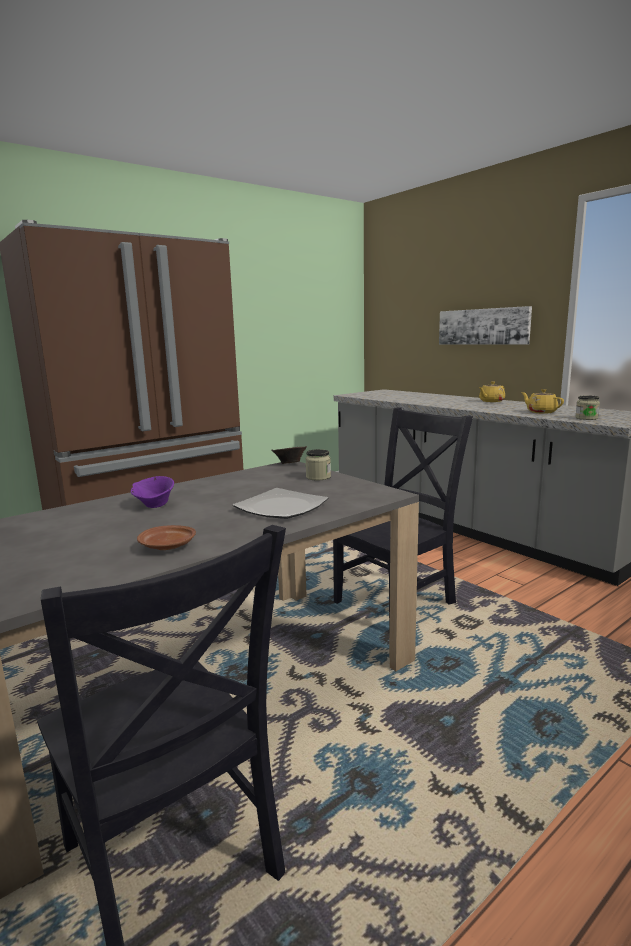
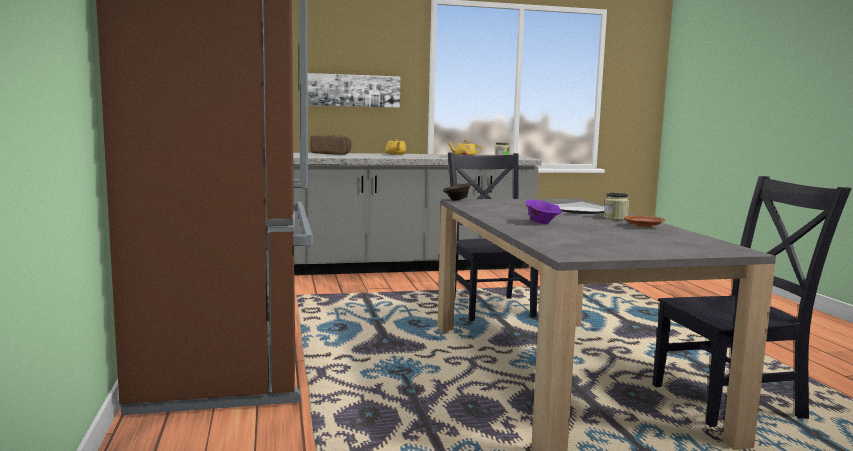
camera: 65 degrees left, 5 degrees down
jar [305,449,331,480] -> jar moved to [604,192,629,220]
none -> bread [310,135,351,155]

